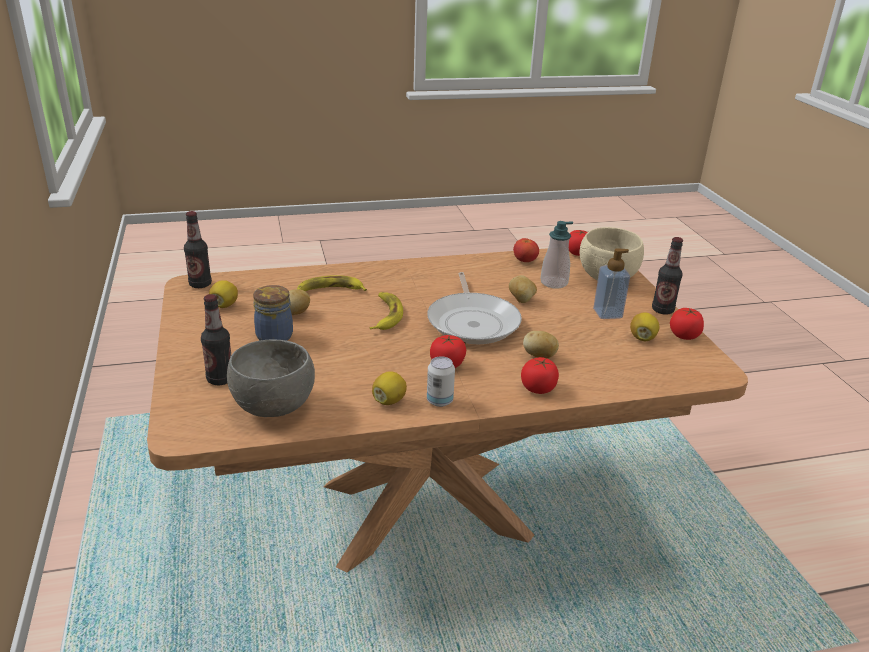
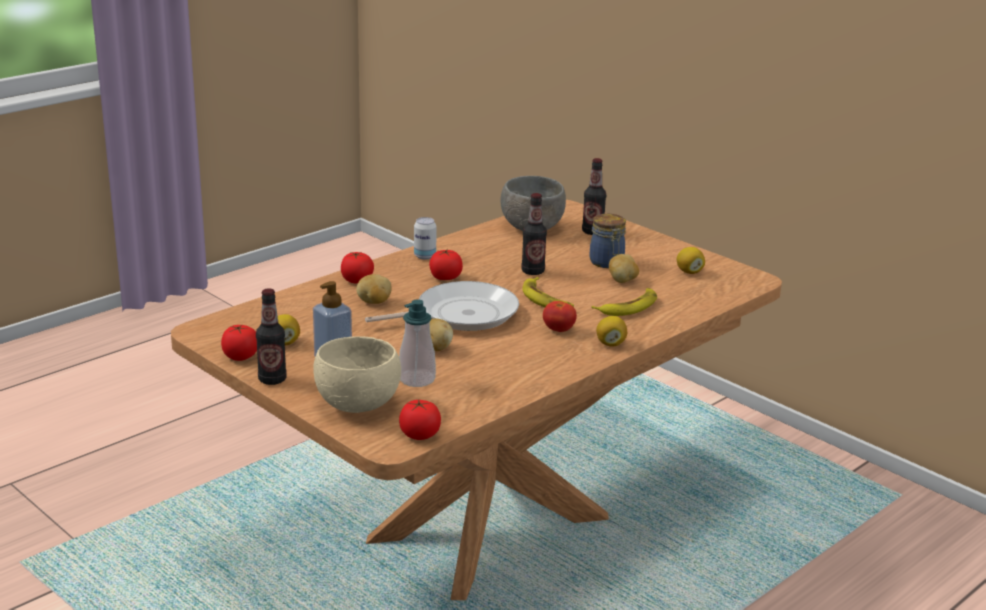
camera: 150 degrees right, 5 degrees down
bottle [184,211,212,288] -> bottle moved to [521,193,547,275]
lemon [372,371,407,405] -> lemon moved to [596,316,627,347]
frying pan [427,272,522,344] -> frying pan turned 105 degrees clockwise [365,281,519,331]
tomato [513,238,539,262] -> tomato moved to [543,301,577,332]

